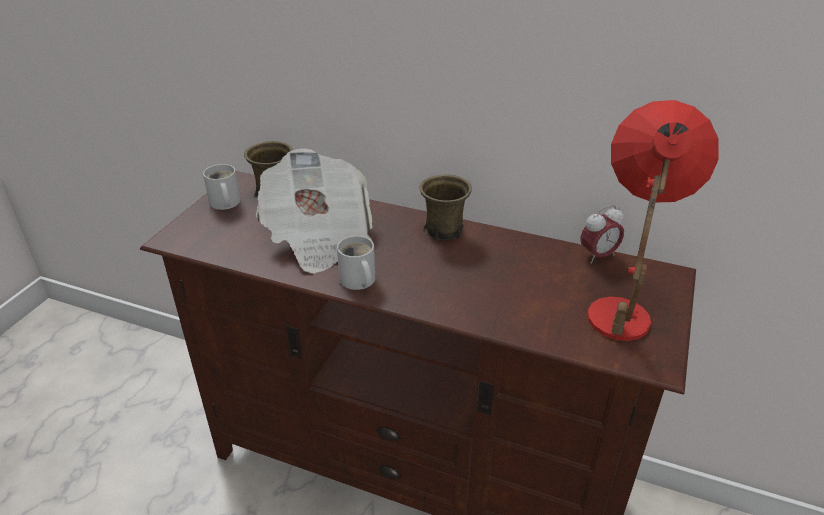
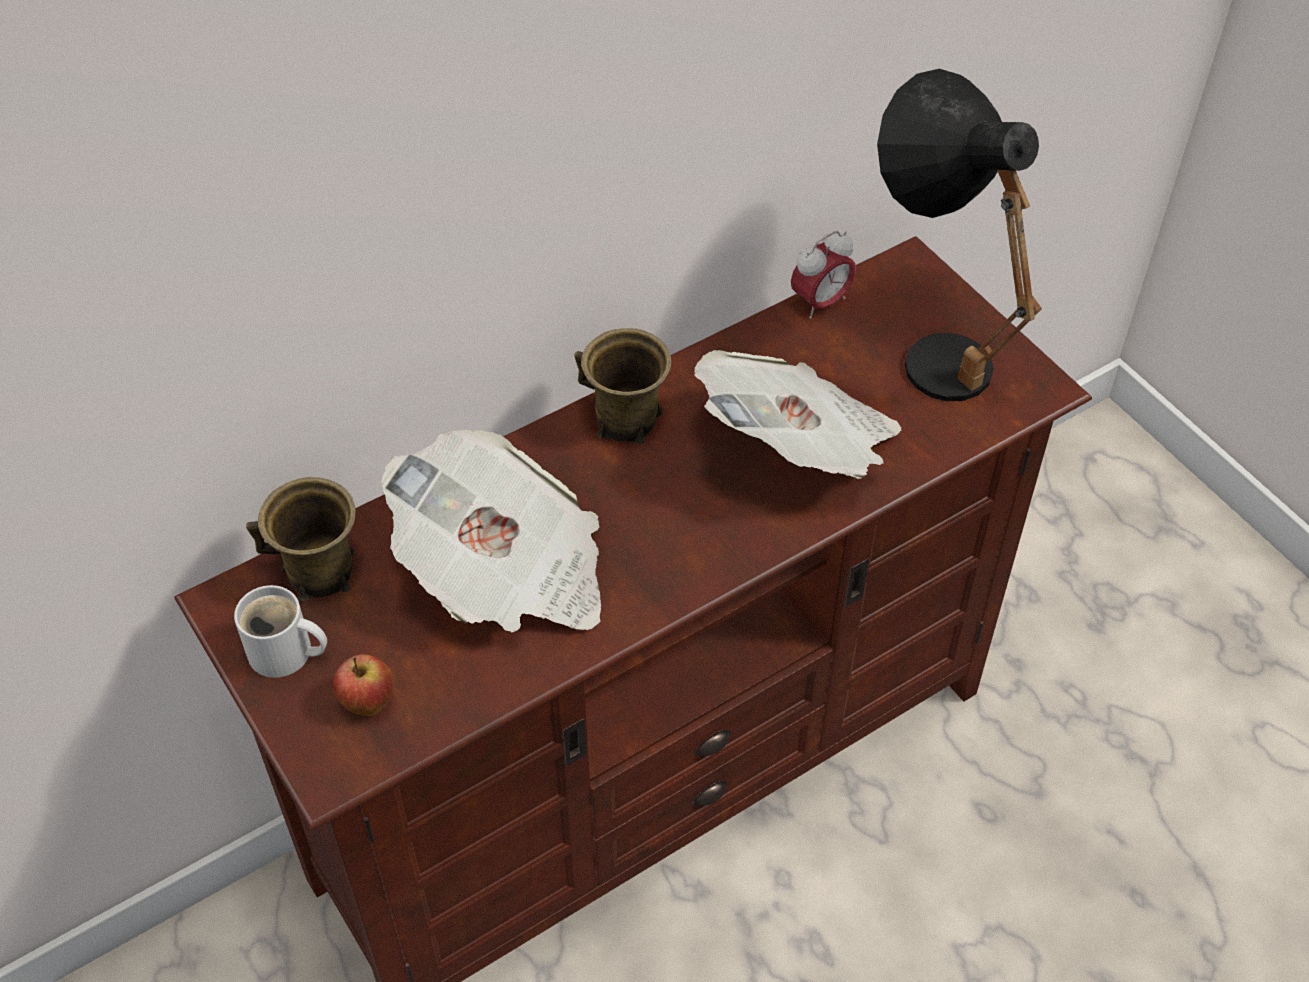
camera: 55 degrees left, 15 degrees up
white mug [337,236,375,290] -> none
alarm clock [581,205,624,264] -> alarm clock turned 45 degrees clockwise [791,231,856,319]
red table lamp [587,100,719,341] -> black table lamp [877,69,1042,401]
none -> apple [333,654,394,716]
none -> newspaper [694,350,902,479]

